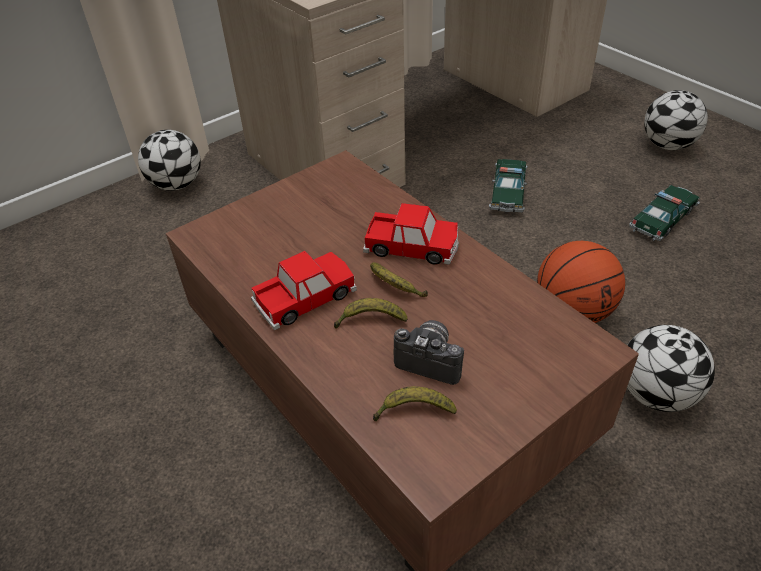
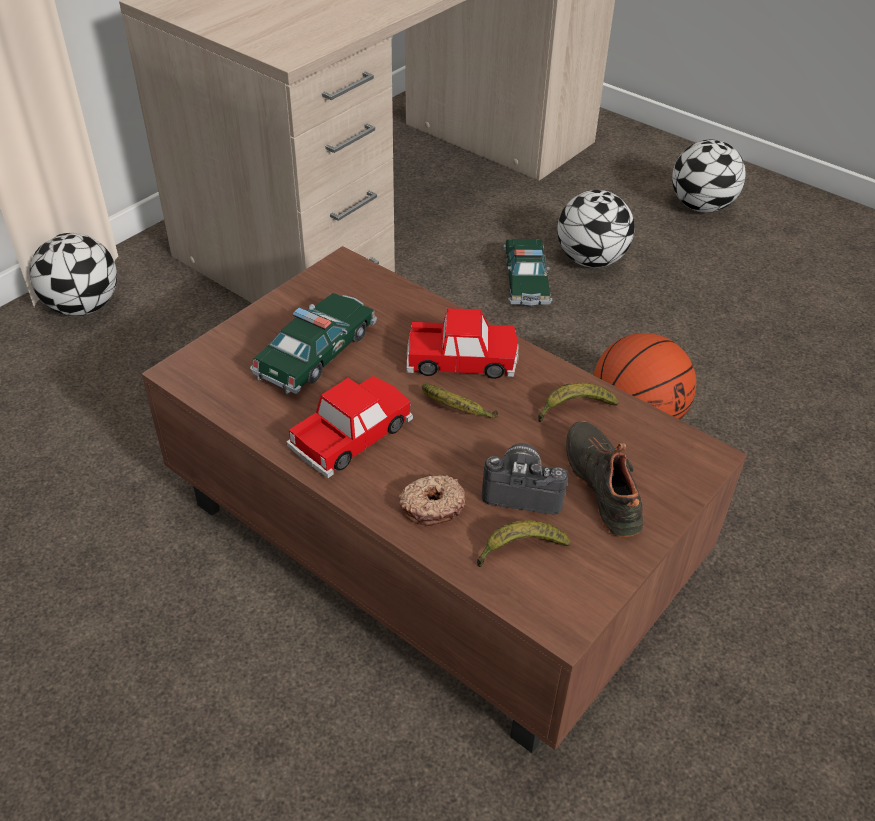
camera: 15 degrees left, 0 degrees up
banana [334,298,408,329] -> banana moved to [538,383,618,422]
football [627,325,715,412] -> football moved to [557,190,635,268]
toy car [629,185,700,241] -> toy car moved to [250,293,377,394]
none -> donut [399,475,466,526]
none -> black shoe [566,421,644,537]

